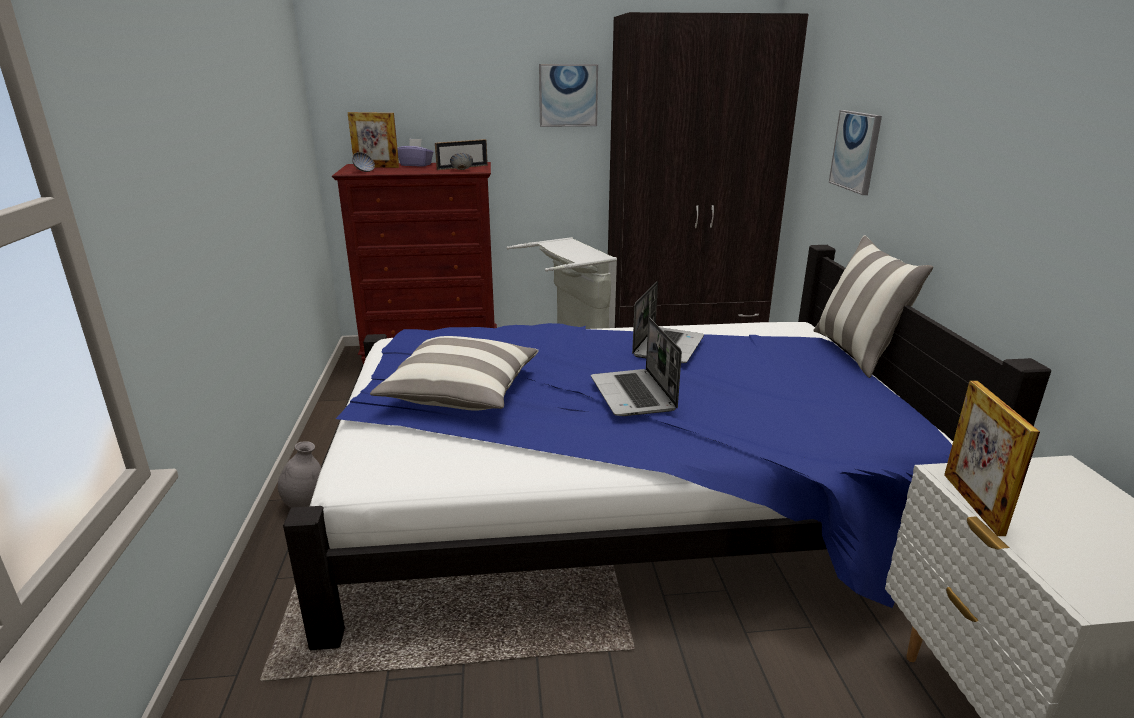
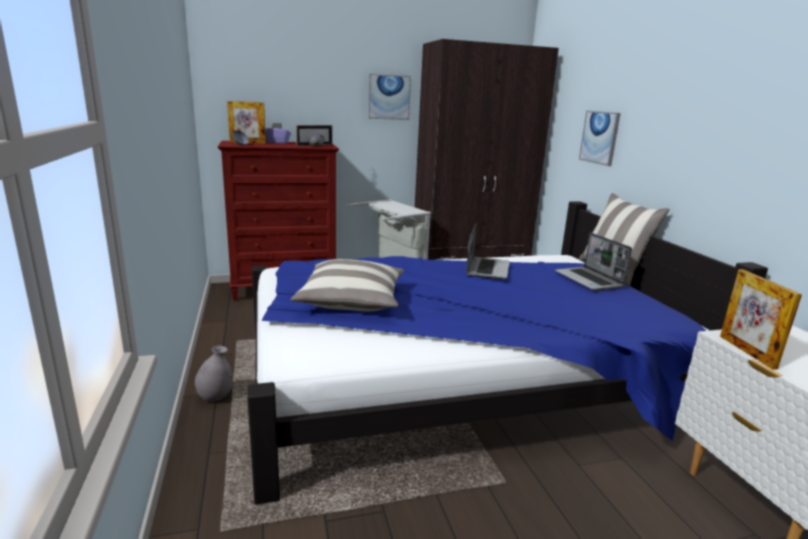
camera: 10 degrees left, 5 degrees down
laptop [591,317,682,416] -> laptop moved to [555,233,632,291]

